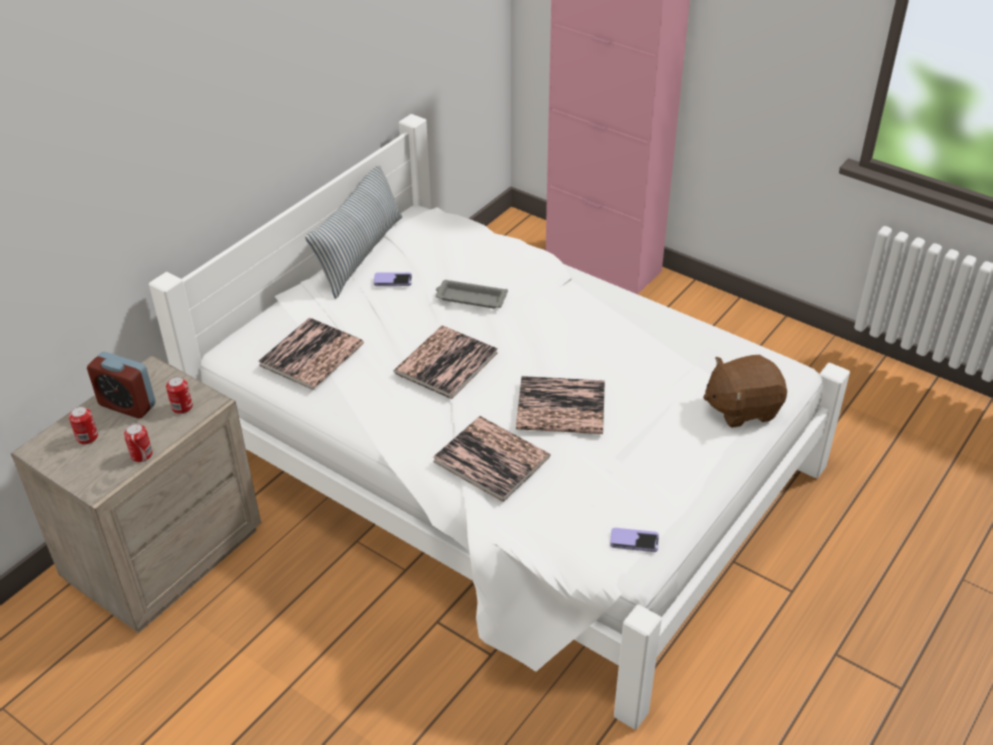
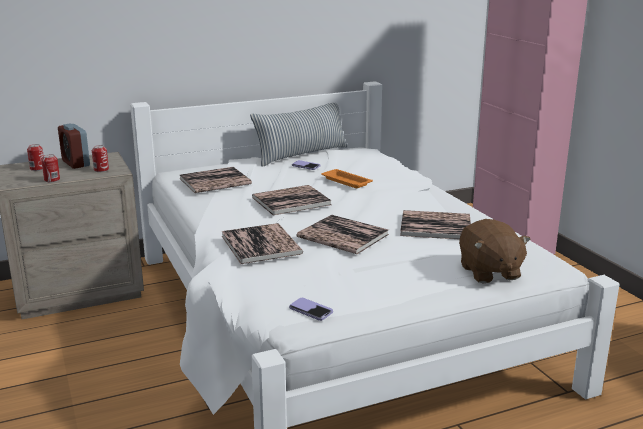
camera: 30 degrees right, 20 degrees down
grey tray [436,280,508,308] -> orange tray [321,169,373,188]
brown plush toy [703,355,787,428] -> brown plush toy turned 120 degrees counterclockwise [459,219,531,283]
none -> book [400,210,471,239]

